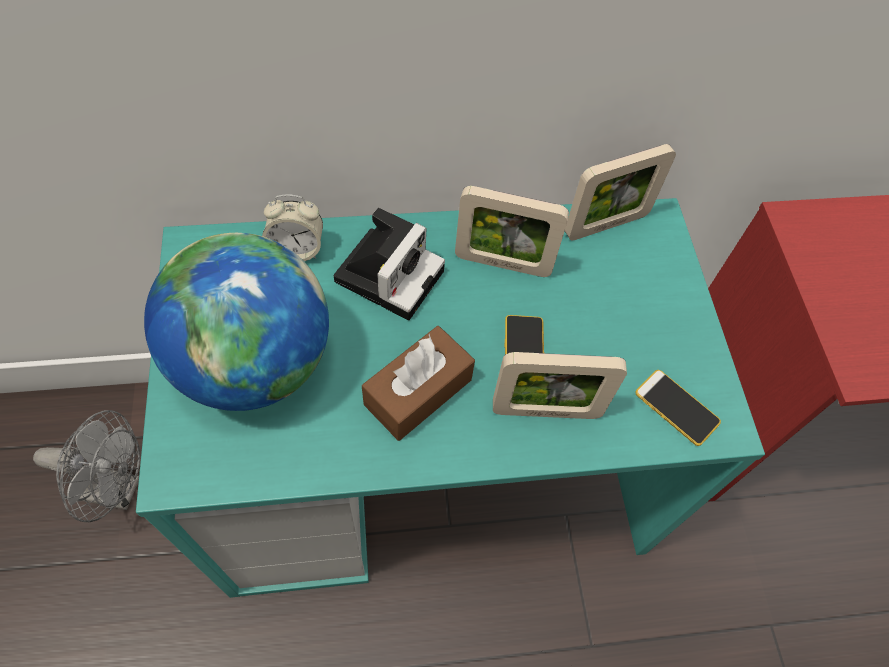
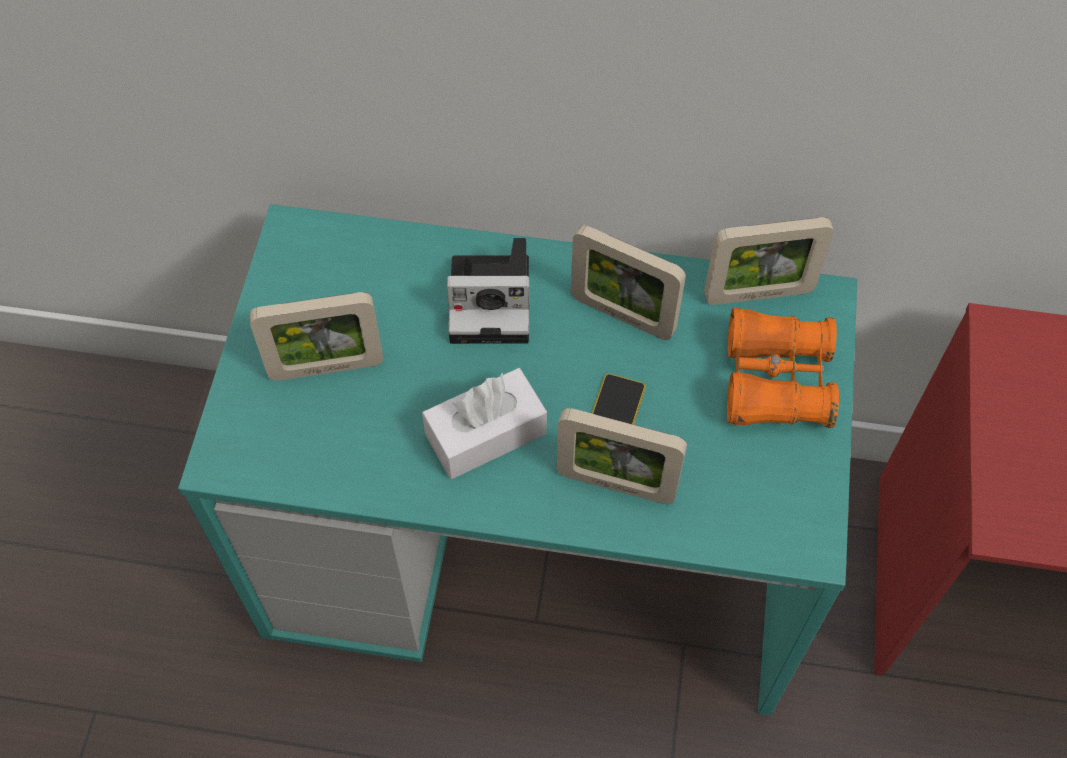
camera: 20 degrees right, 0 degrees up
grey fan [33,410,140,522] -> none
globe [144,233,329,411] -> picture frame [249,292,383,381]
alarm clock [262,194,323,261] -> none
camera [334,208,445,320] -> camera turned 45 degrees clockwise [447,238,529,344]
brown tissue box [362,326,475,441] -> white tissue box [422,368,547,479]
phone [635,370,721,446] -> none
none -> orange binoculars [727,308,839,428]

